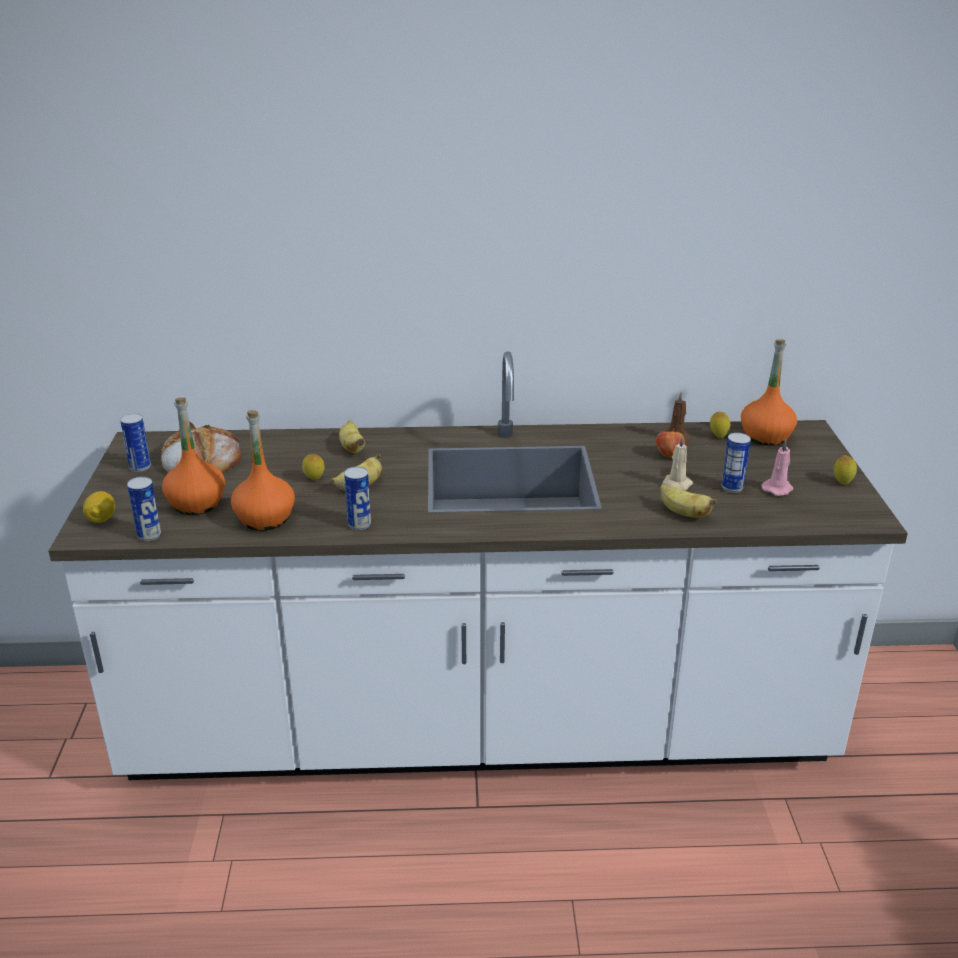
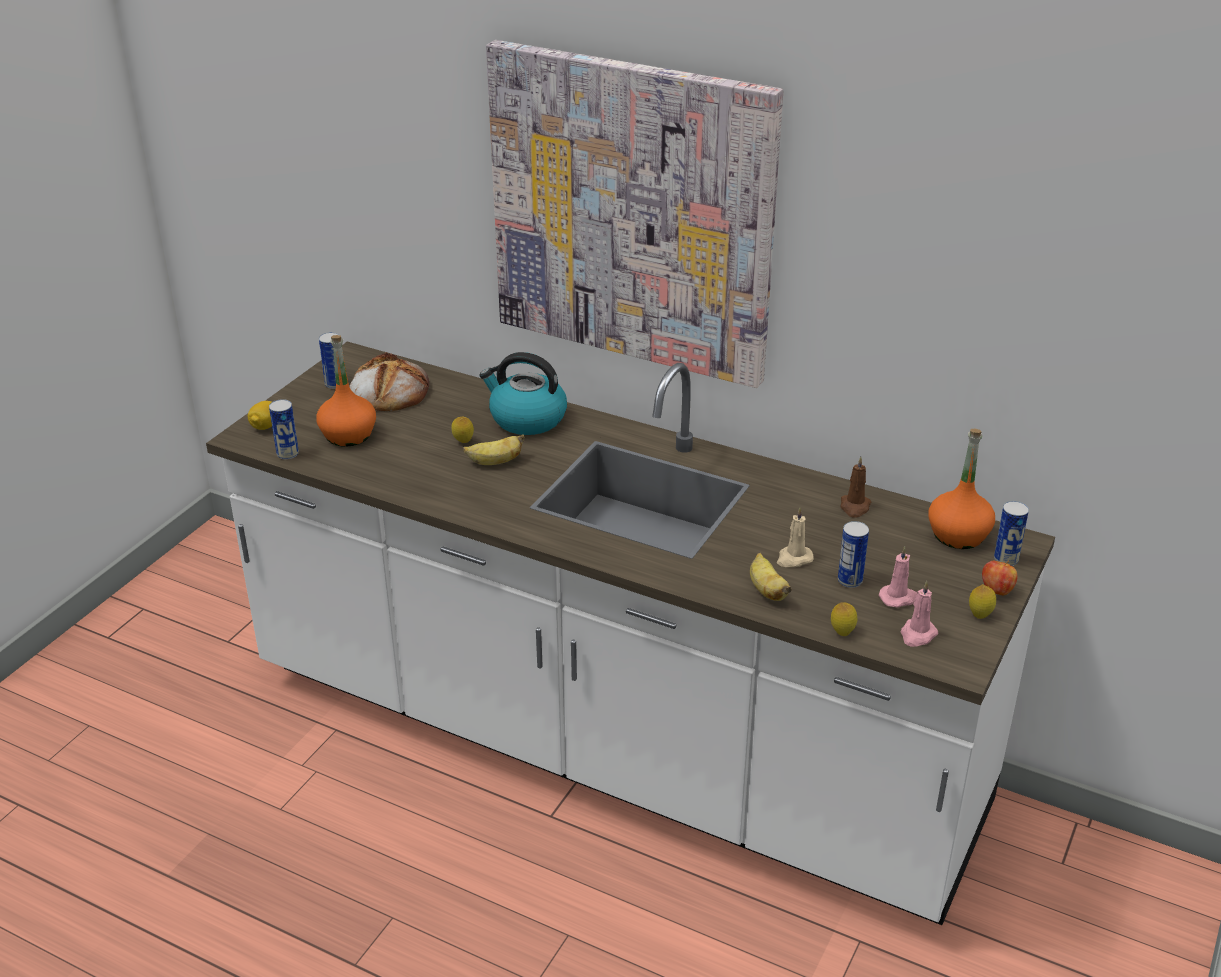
camera: 30 degrees right, 5 degrees up
orange bottle [231,410,295,530] -> none
banana [339,420,365,453] -> kettle [480,352,567,435]
can [344,467,371,530] -> can moved to [994,501,1029,566]
apple [656,428,685,458] -> apple moved to [982,561,1018,595]
lemon [710,411,730,438] -> lemon moved to [831,602,857,636]
none -> picture [486,40,783,388]
none -> pink candle [901,581,938,647]

